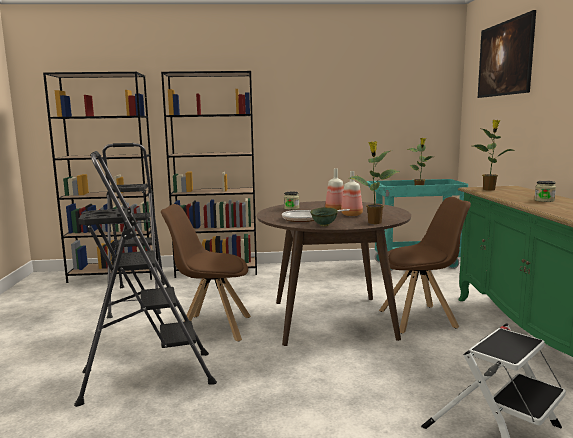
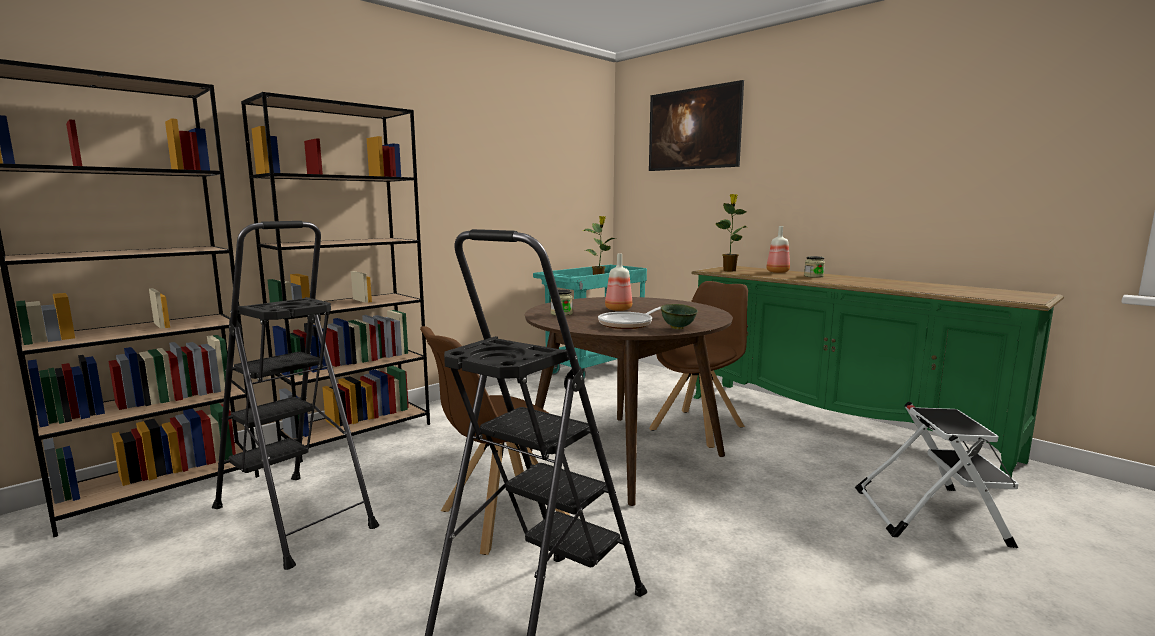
camera: 40 degrees left, 0 degrees up
bottle [341,171,363,216] -> bottle moved to [766,226,790,273]
potted plant [349,141,400,224] -> none

